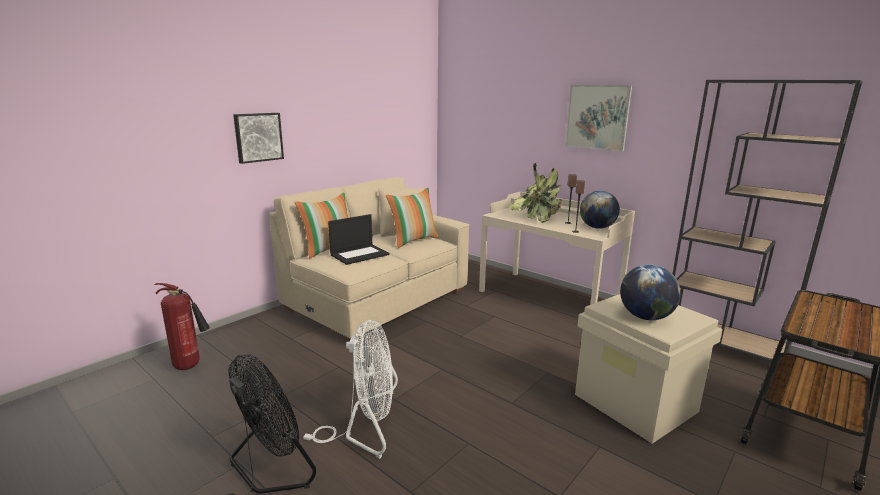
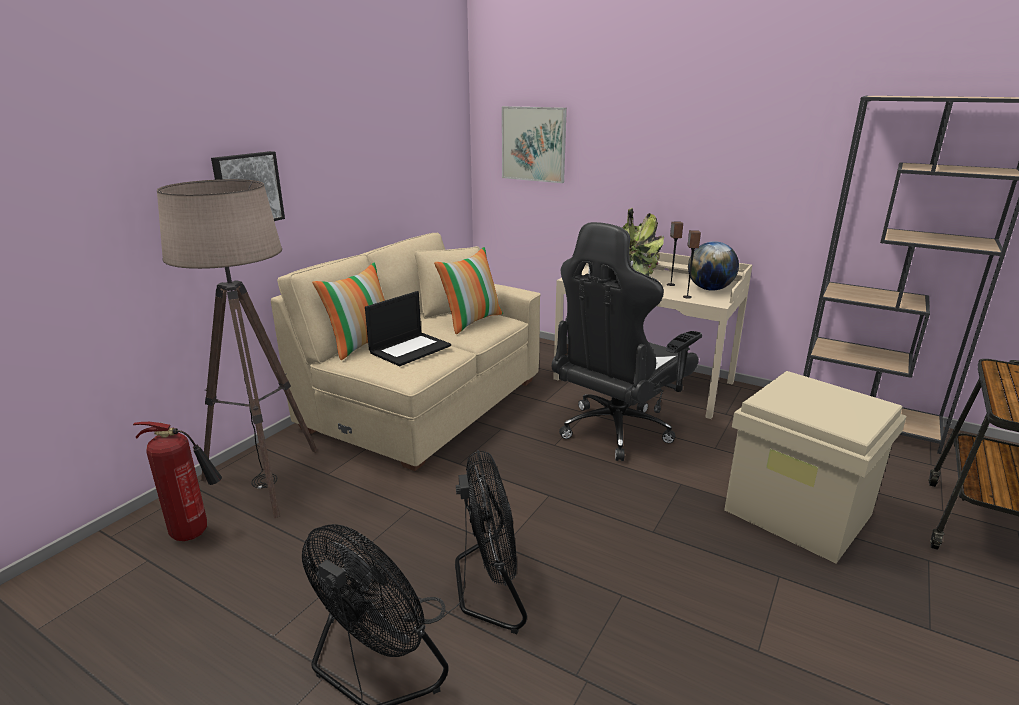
camera: 10 degrees left, 5 degrees up
white fan [303,320,398,459] -> black fan [401,450,527,634]
picture [565,85,632,152] -> picture moved to [502,106,567,183]
globe [620,264,681,320] -> none
none -> floor lamp [157,179,318,518]
none -> black office chair [552,222,702,461]

